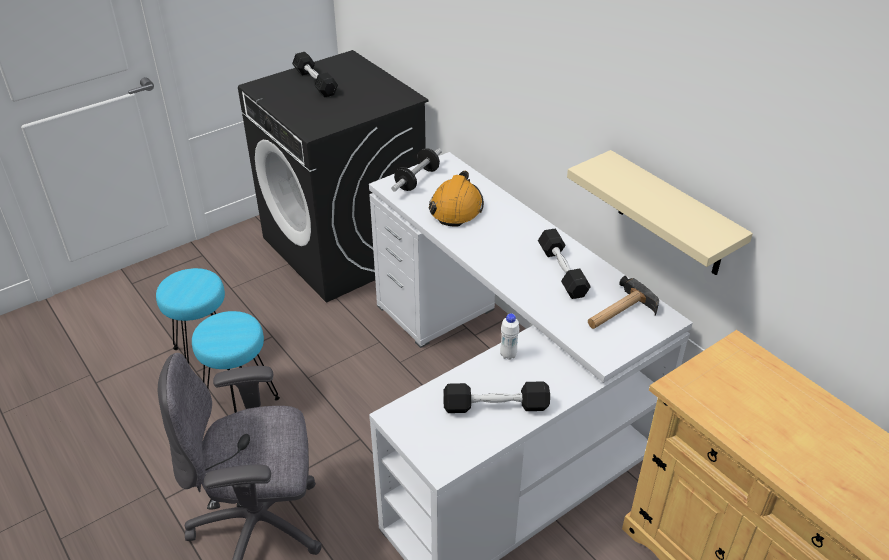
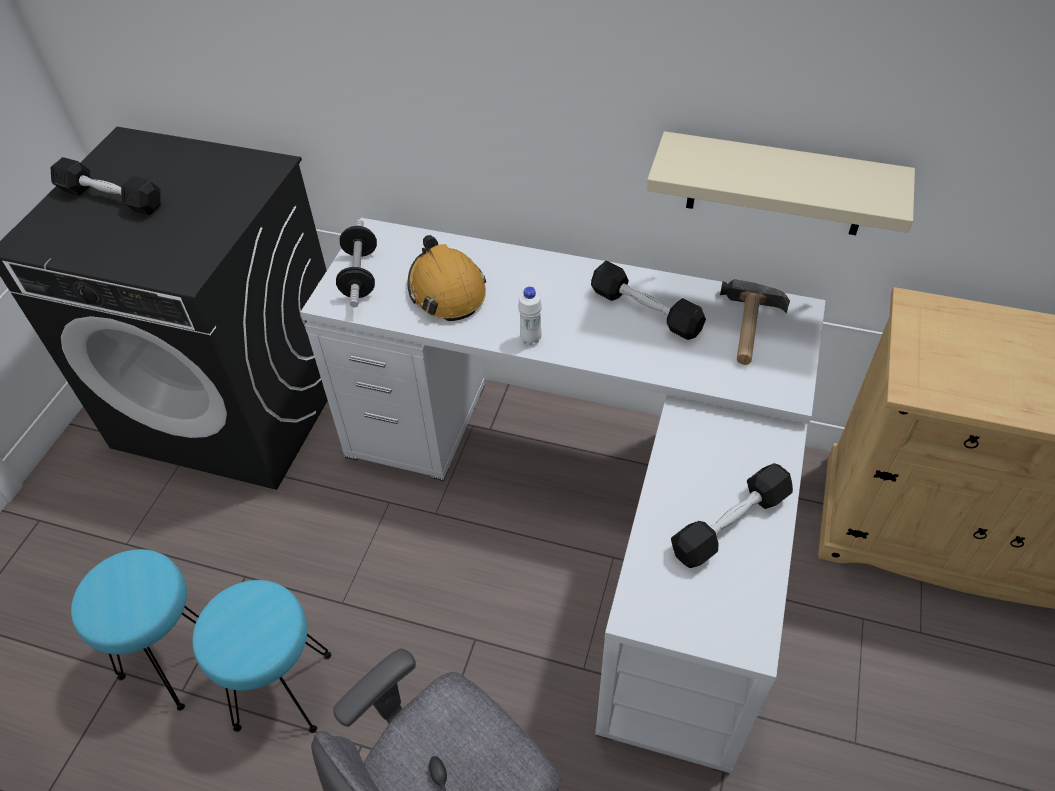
camera: 35 degrees left, 10 degrees up
white bottle [500,313,519,360] -> white bottle moved to [518,286,542,345]

